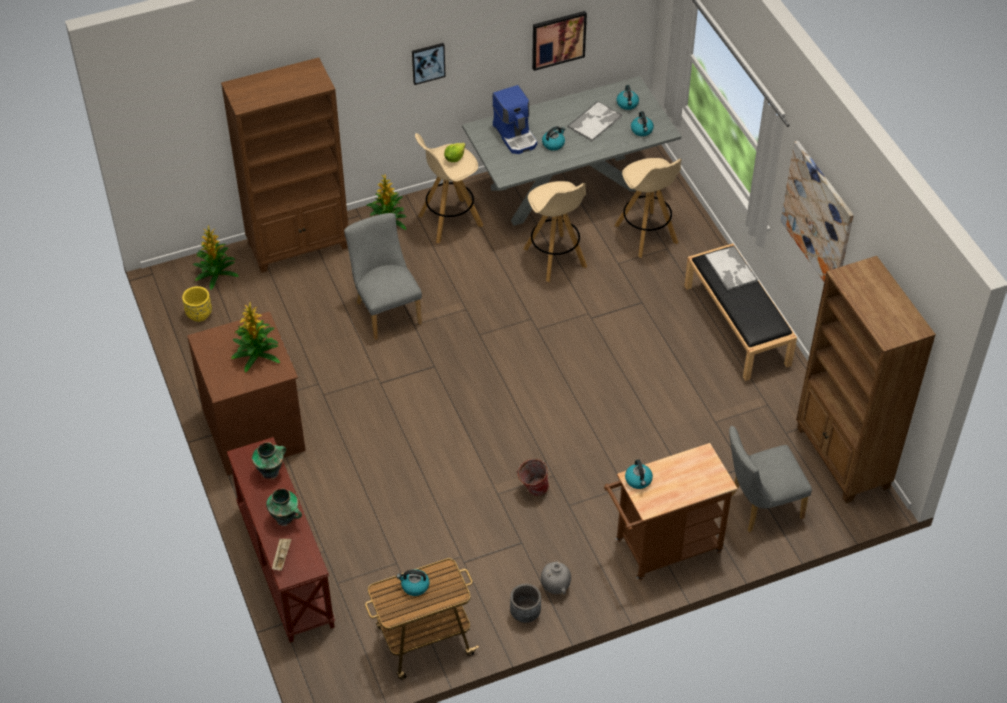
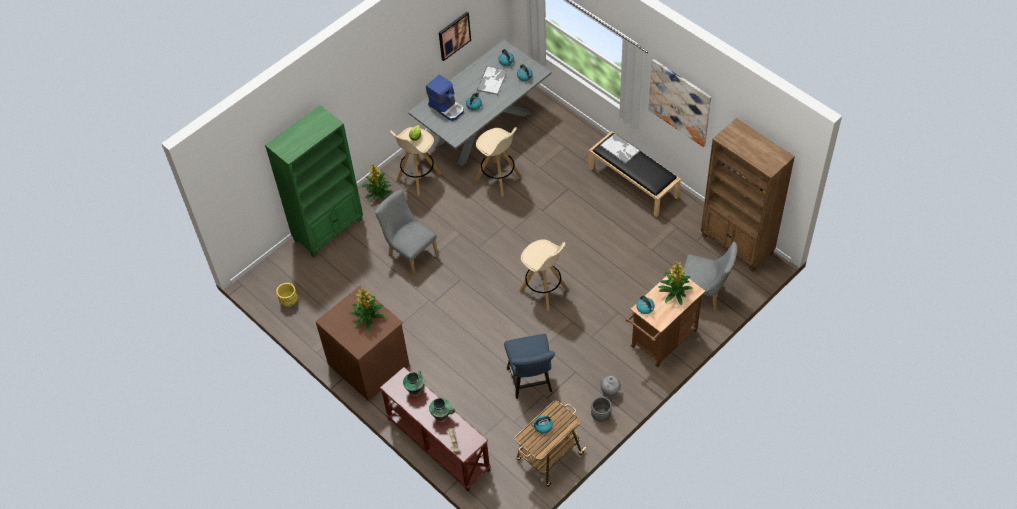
camera: 20 degrees left, 5 degrees up
potted plant [193,225,239,290] -> potted plant moved to [658,260,693,306]
brown bookcase [221,57,348,273] -> green bookcase [265,105,363,258]
picture [412,43,446,85] -> none
bucket [517,459,549,496] -> none
beige stool [615,158,682,258] -> beige stool moved to [519,239,568,311]
grey chair [729,426,812,532] -> grey chair turned 120 degrees counterclockwise [683,242,737,310]
none -> blue chair [504,334,555,399]

